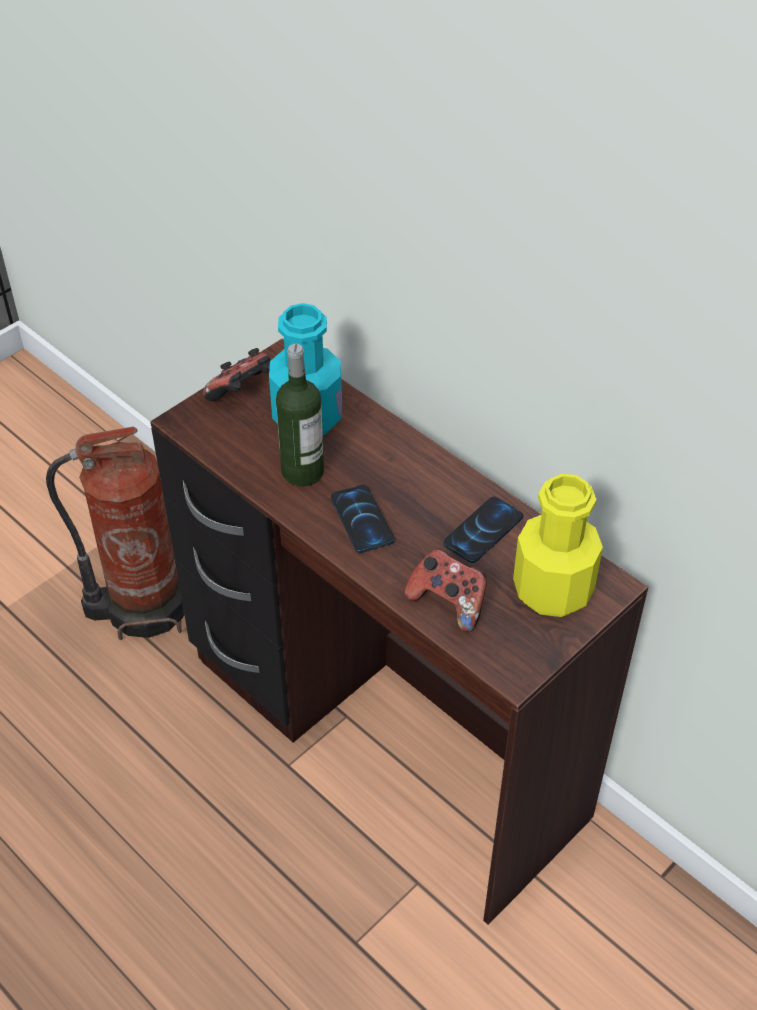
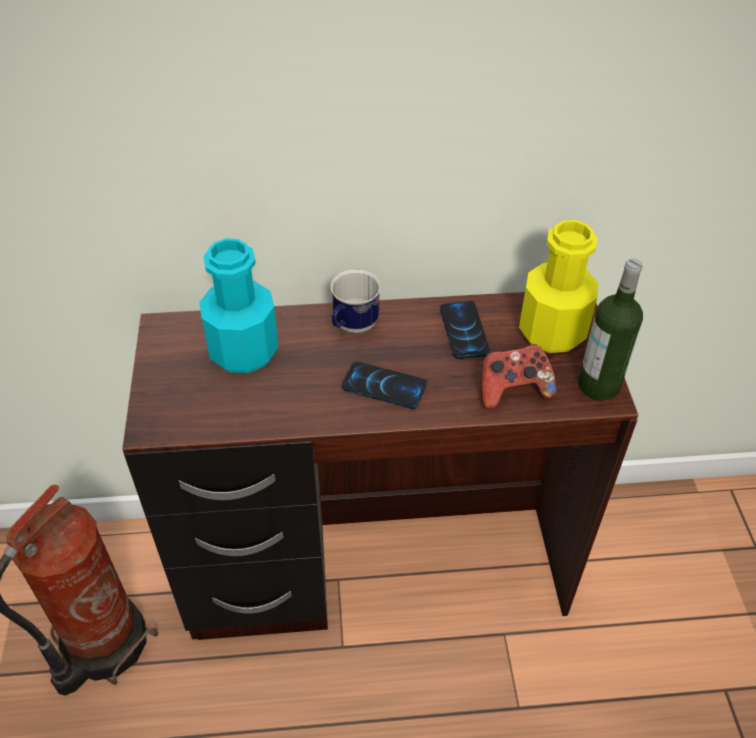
camera: 50 degrees left, 0 degrees up
game controller [203,348,271,401] -> none
bottle [276,344,324,486] -> bottle moved to [578,258,643,401]
none -> mug [331,270,381,333]

